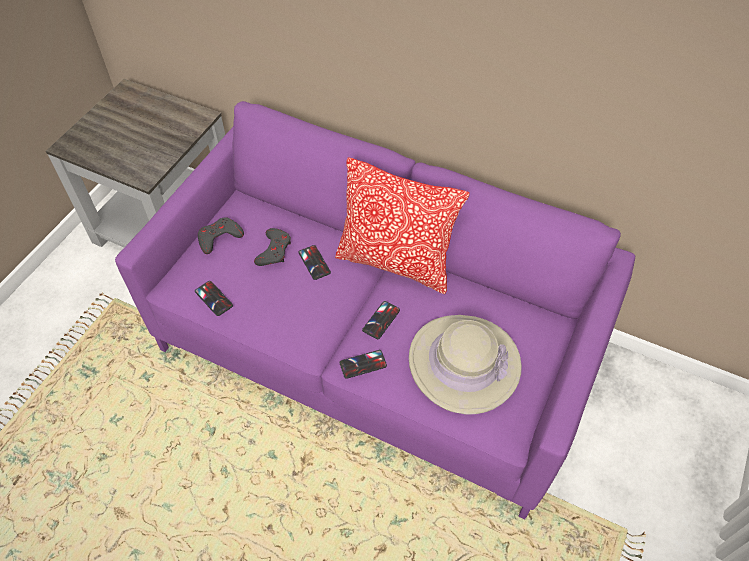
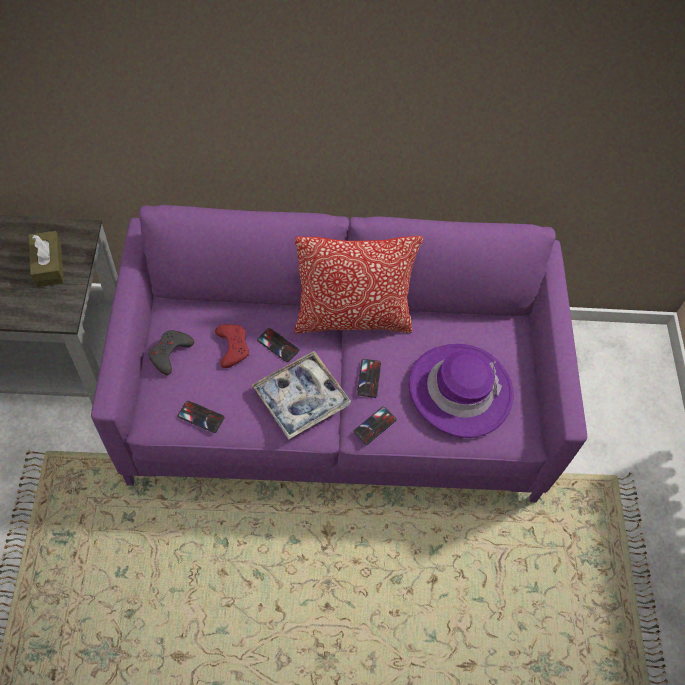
camera: 30 degrees left, 5 degrees up
grey game controller [254,228,291,266] -> red game controller [215,324,249,368]
beige hat [409,315,522,415] -> purple hat [409,344,514,438]
none -> brown tissue box [29,231,64,287]
none -> tray [252,351,351,440]

